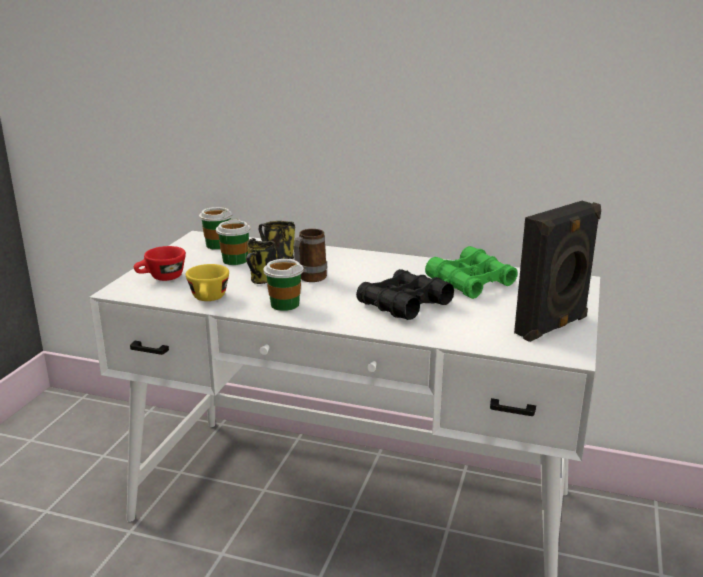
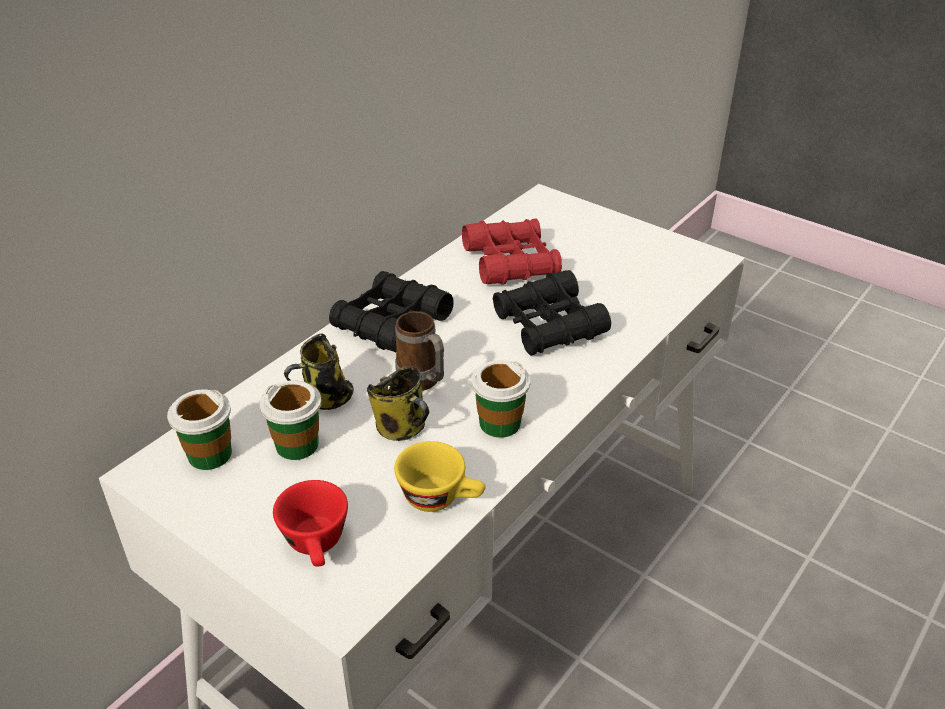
camera: 70 degrees left, 15 degrees up
green binoculars [425,246,518,299] -> red binoculars [462,219,562,284]
black speaker [514,201,601,342] -> none
none -> black binoculars [329,271,454,352]

